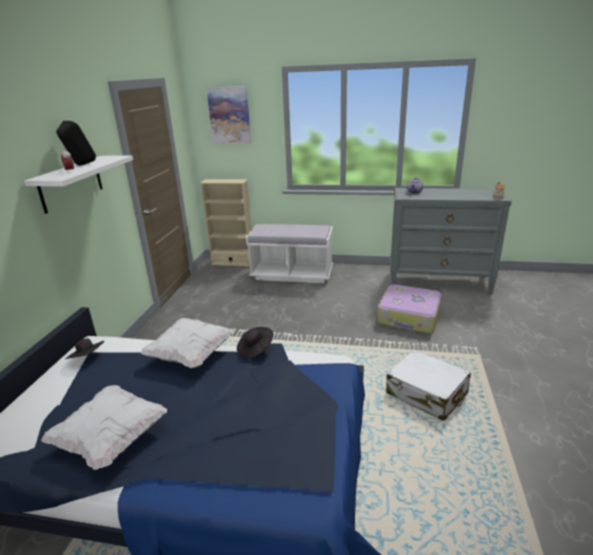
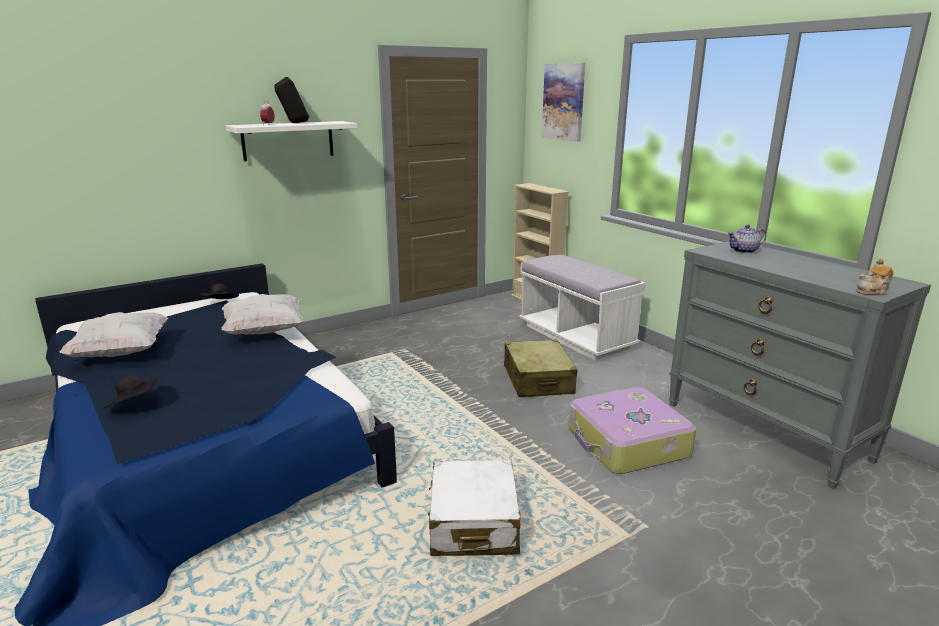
camera: 45 degrees right, 5 degrees down
black hat [237,327,274,359] -> black hat moved to [103,374,158,409]
none -> beige suitcase [504,339,578,397]

